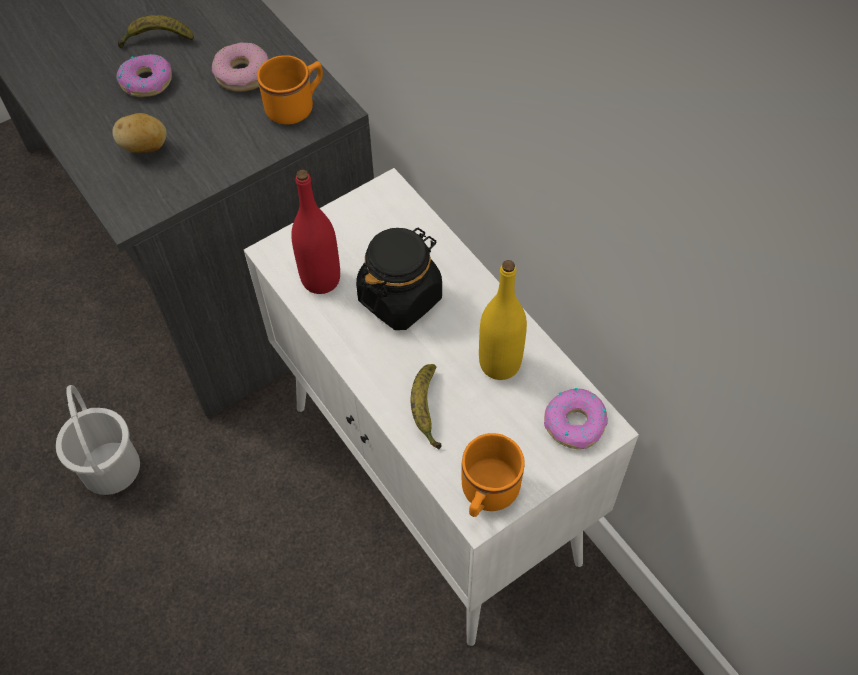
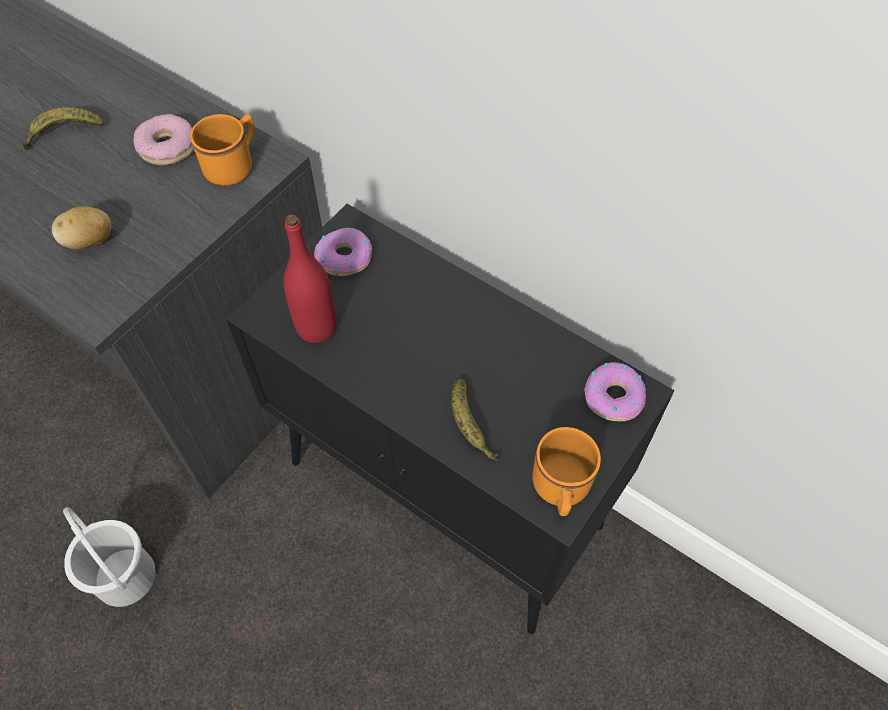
camera: 20 degrees left, 0 degrees up
donut [117,54,172,97] -> donut moved to [314,228,372,277]
white cabinet [244,168,639,646] -> black cabinet [226,204,675,634]
black jar [356,228,442,330] -> none
yellow bottle [479,260,527,380] -> none

